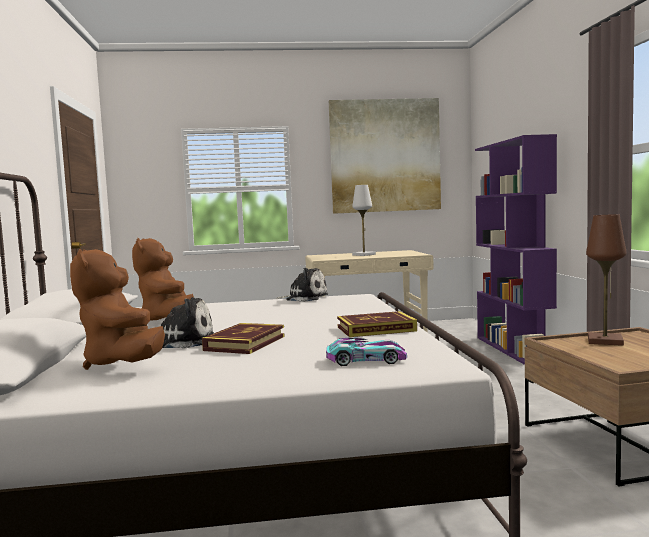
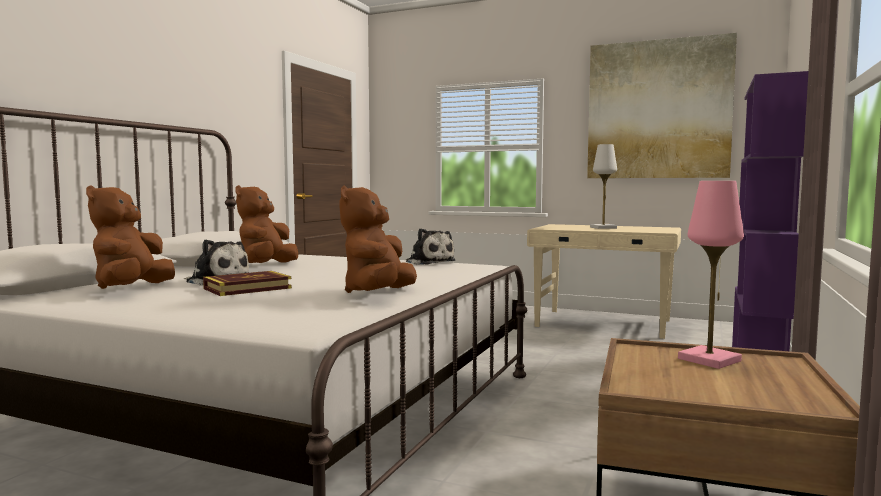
camera: 30 degrees right, 0 degrees up
toy car [326,337,407,366] -> none
book [337,311,417,337] -> brown plush toy [339,186,417,293]
brown table lamp [586,214,626,346] -> pink table lamp [678,181,744,369]

